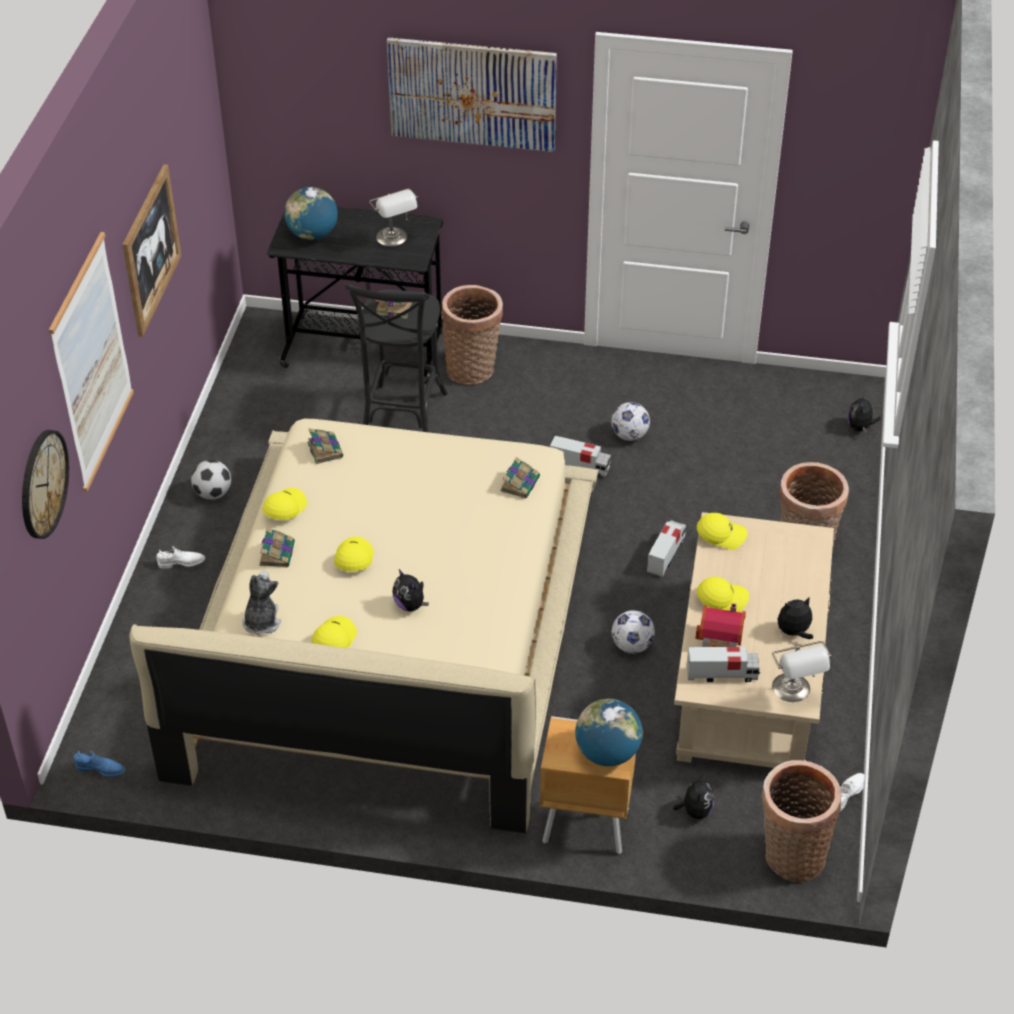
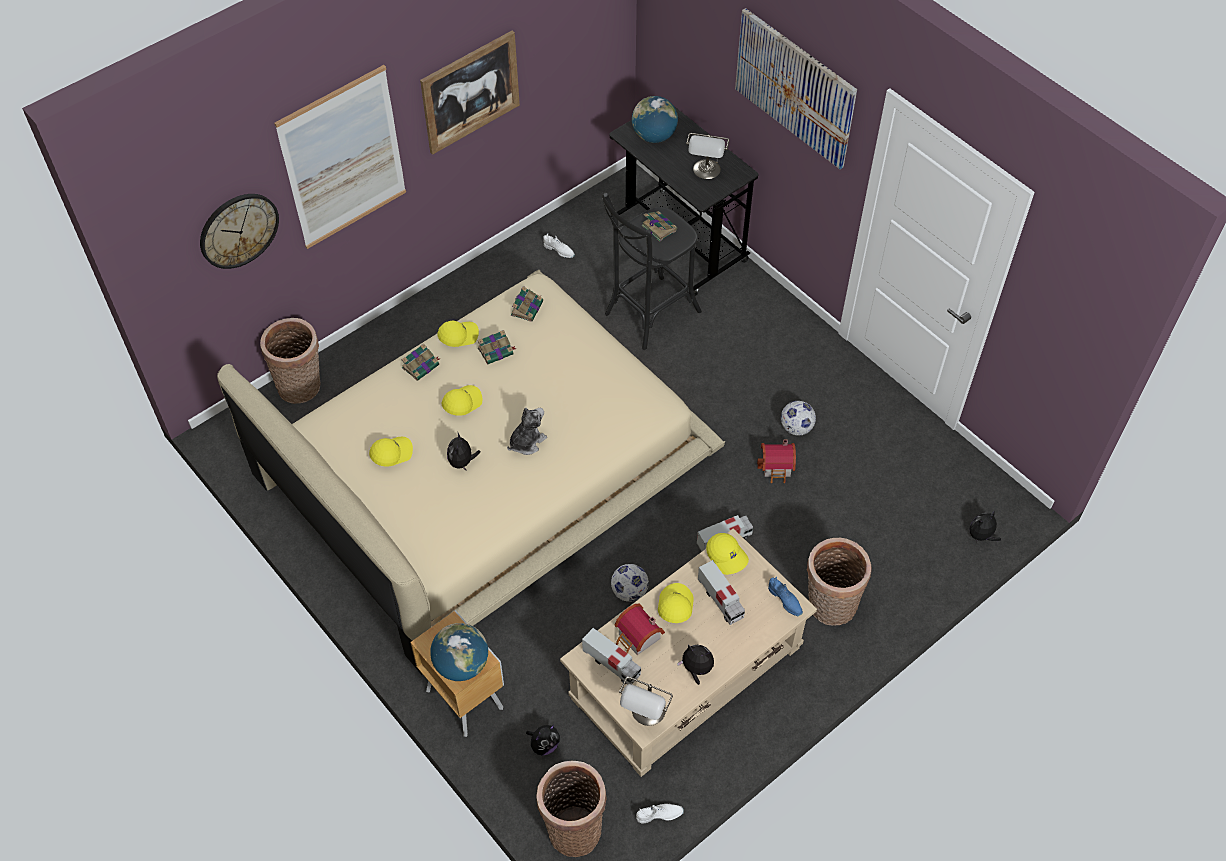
camera: 40 degrees right, 10 degrees up
blue shoe [73,751,126,777] -> blue shoe moved to [768,577,803,616]
white shoe [156,546,206,569] -> white shoe moved to [543,234,575,258]
football [191,460,231,500] -> none
plush toy [242,571,281,635] -> plush toy moved to [507,408,547,455]
basket [441,285,503,385] -> basket moved to [260,318,321,404]
book [500,457,540,499] -> book moved to [477,330,517,364]
toy truck [550,435,611,477] -> toy truck moved to [698,560,745,625]
yellow cap [697,577,749,612] -> yellow cap turned 120 degrees counterclockwise [658,583,694,623]
none -> toy house [757,440,796,483]

